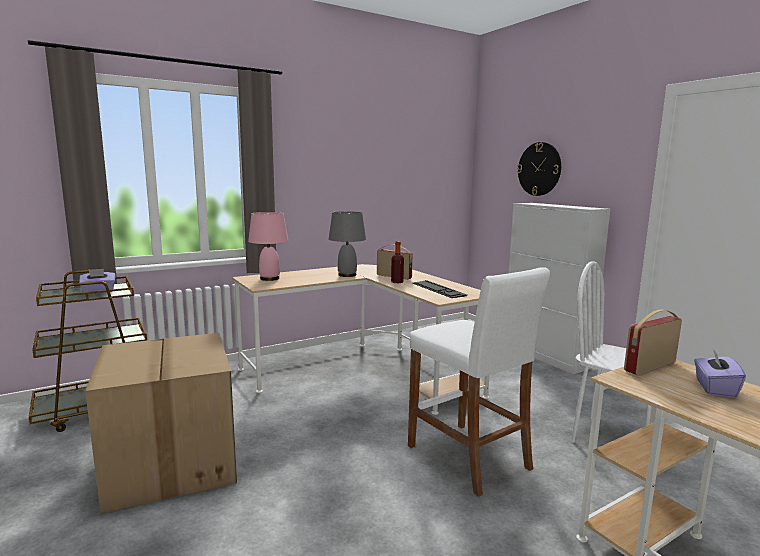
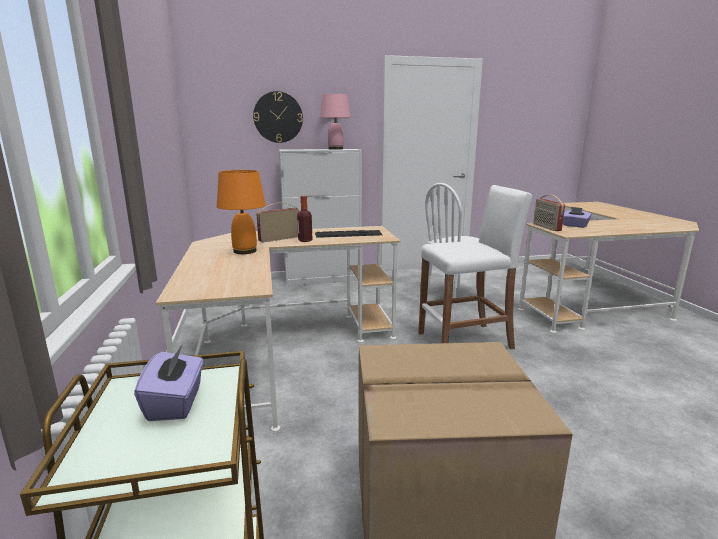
camera: 70 degrees left, 5 degrees up
pink table lamp [248,212,288,281] -> pink table lamp moved to [320,94,351,150]
grey table lamp [329,211,366,277] -> orange table lamp [217,170,266,254]

